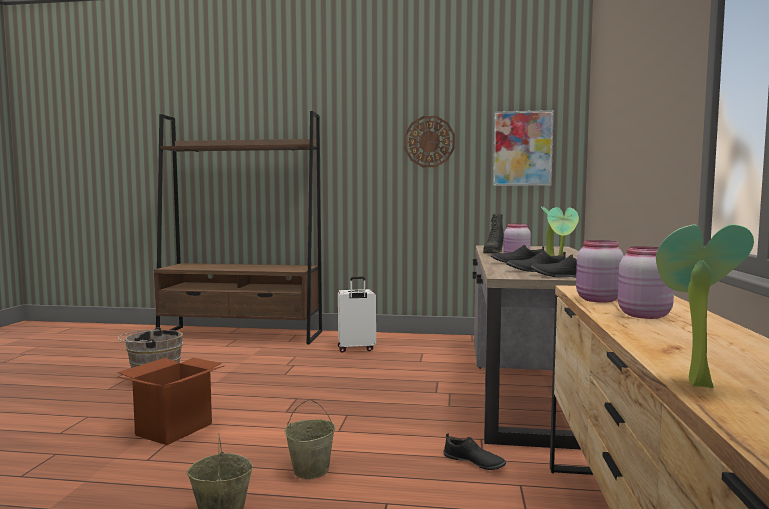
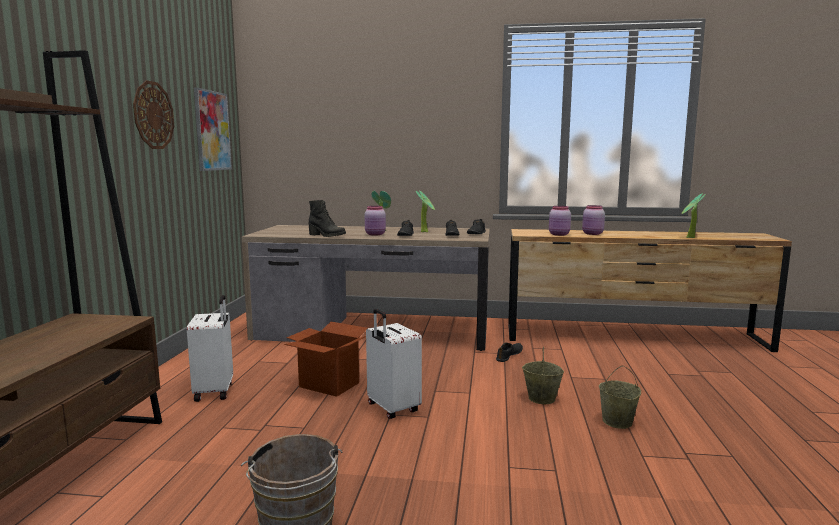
camera: 90 degrees left, 5 degrees up
cardboard box [118,358,224,445] -> cardboard box moved to [284,322,368,397]
none -> white suitcase [366,309,422,419]

